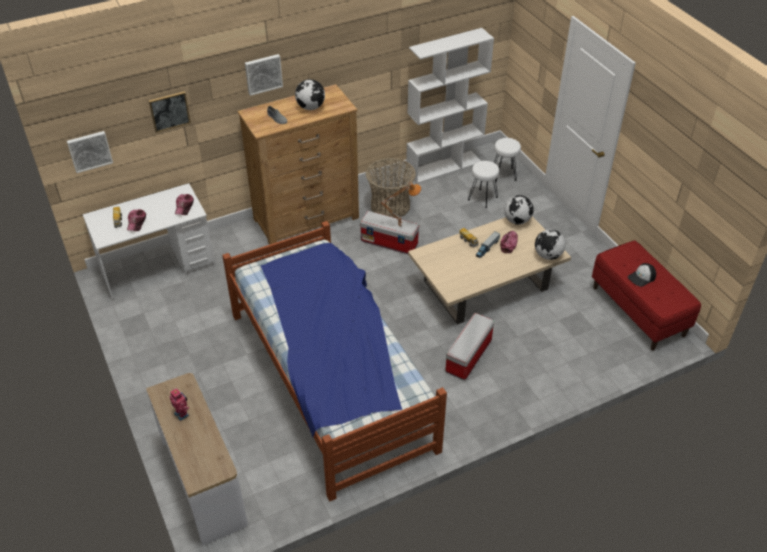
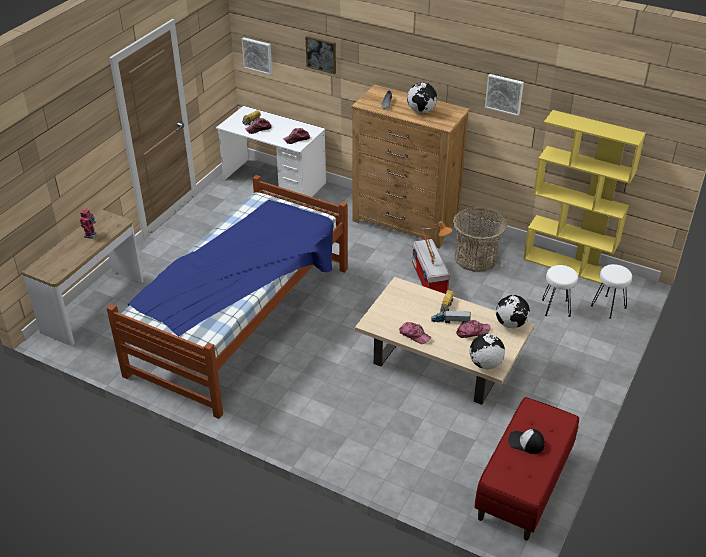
camera: 55 degrees right, 5 degrees down
picture [245,54,283,96] -> picture moved to [485,74,524,116]
white bookcase [406,28,494,184] -> yellow bookcase [523,110,646,285]
storage box [445,313,494,380] -> none
none -> cap [399,322,431,344]

